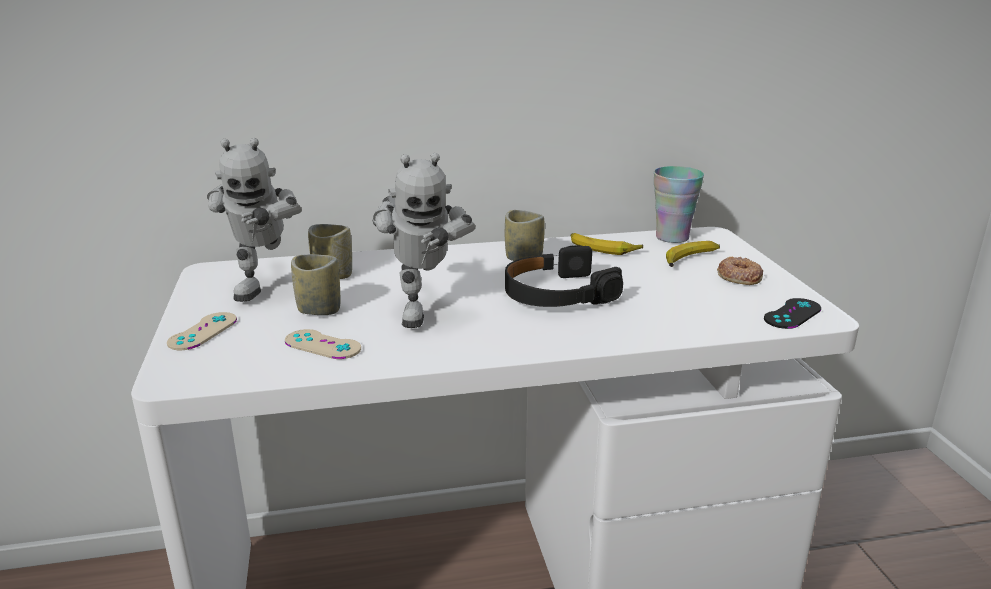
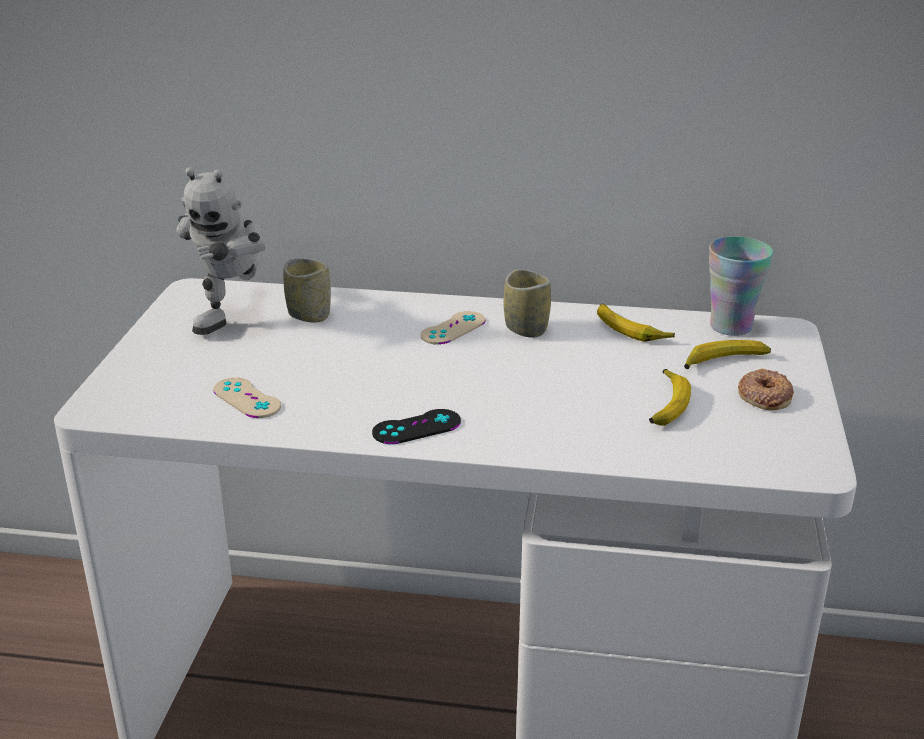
camera: 20 degrees right, 5 degrees up
beige game controller [167,312,237,350] -> beige game controller moved to [421,311,486,345]
cup [291,254,340,315] -> none
toy robot [372,153,475,328] -> none
black headphones [505,245,623,307] -> none
black game controller [764,298,821,329] -> black game controller moved to [372,409,461,444]
none -> banana [649,369,691,426]

